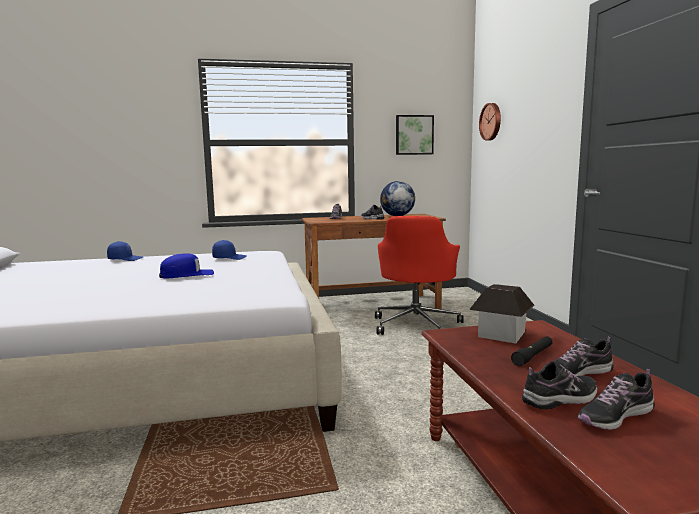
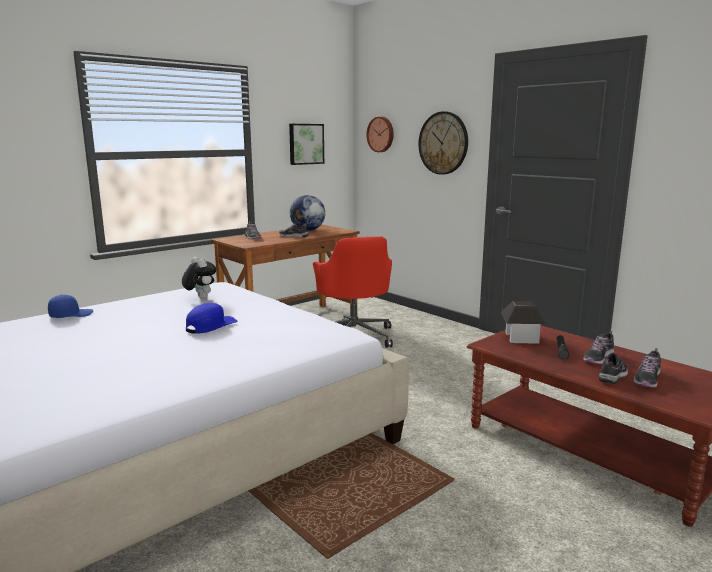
camera: 30 degrees left, 5 degrees up
blue cap [212,240,247,260] -> plush toy [182,257,216,299]
none -> wall clock [418,111,468,175]

